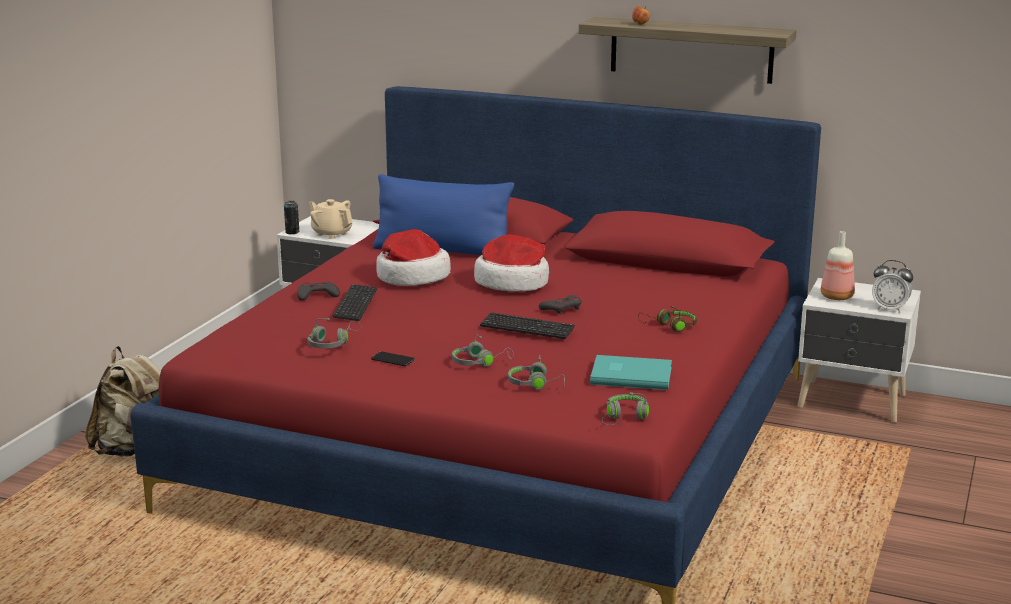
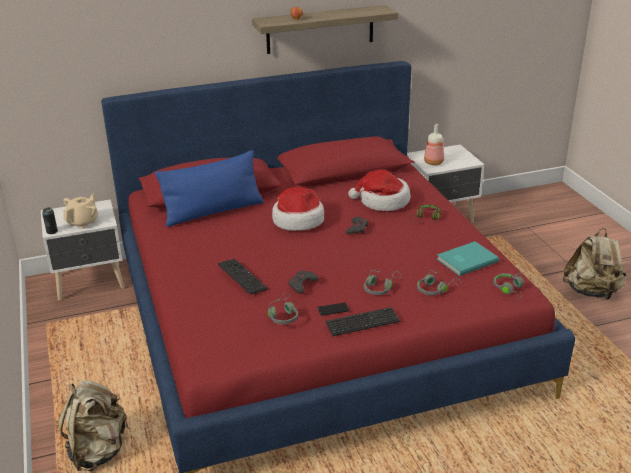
camera: 40 degrees left, 10 degrees up
grey game controller [297,282,340,301] -> grey game controller moved to [288,271,319,294]
beige teapot [309,199,353,239] -> beige teapot turned 120 degrees clockwise [63,193,98,229]
hat [376,229,451,286] -> hat moved to [348,170,410,211]
keyboard [480,312,575,339] -> keyboard moved to [325,307,400,337]
alarm clock [872,260,913,313] -> none
none -> beige backpack [563,228,626,299]

